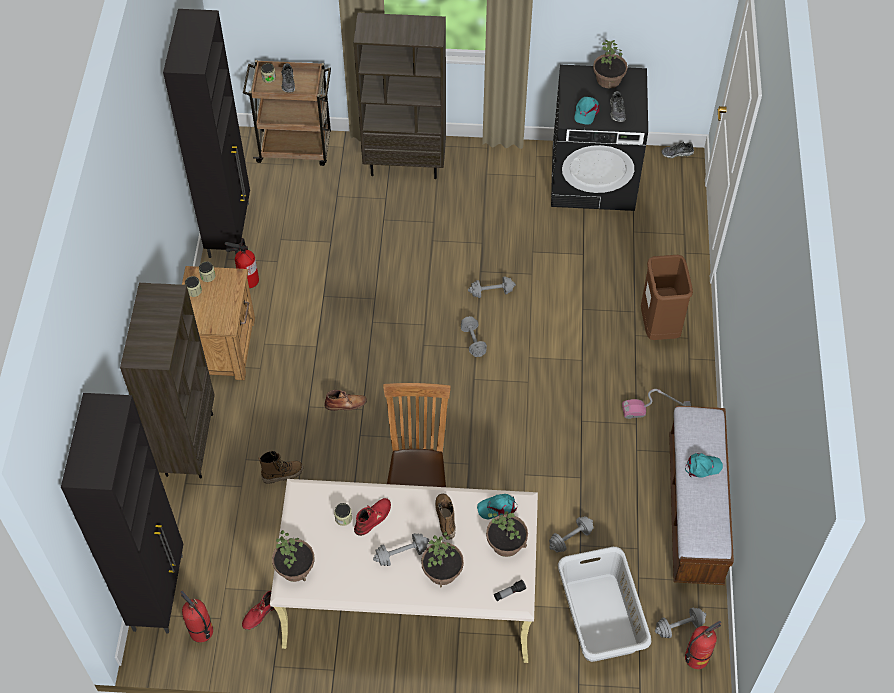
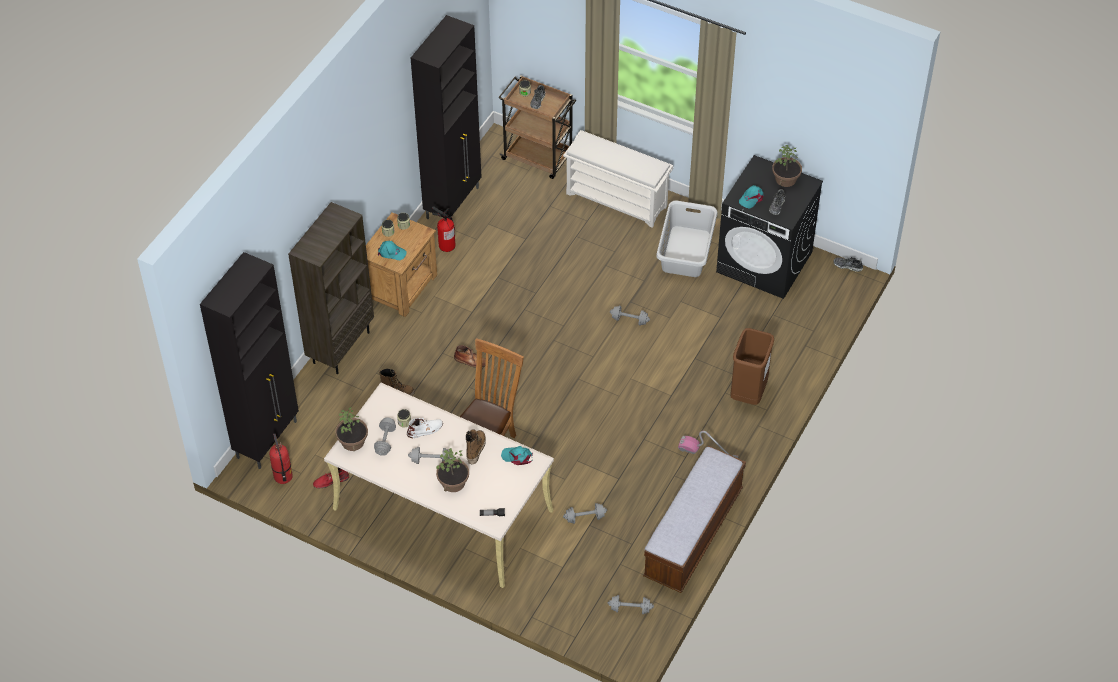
camera: 25 degrees right, 5 degrees down
brown bookcase [354,13,446,179] -> white shoe rack [563,130,673,228]
red boot [354,498,391,536] -> white boot [407,417,443,438]
grey dumbbell [461,316,487,357] -> grey dumbbell moved to [374,418,396,456]
potted plant [486,511,528,557] -> none
grey laundry basket [558,547,651,662] -> grey laundry basket moved to [656,201,718,277]
turquoise cap [685,453,723,478] -> turquoise cap moved to [378,241,407,260]
fire extinguisher [685,621,721,669] -> none

